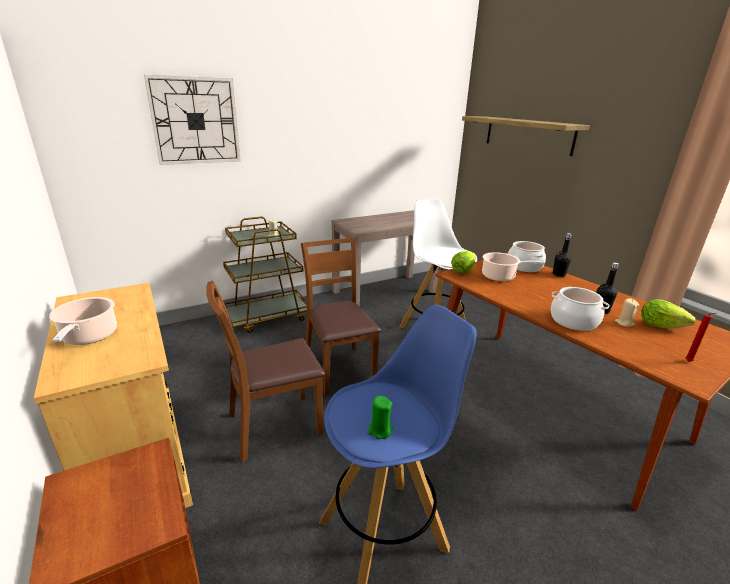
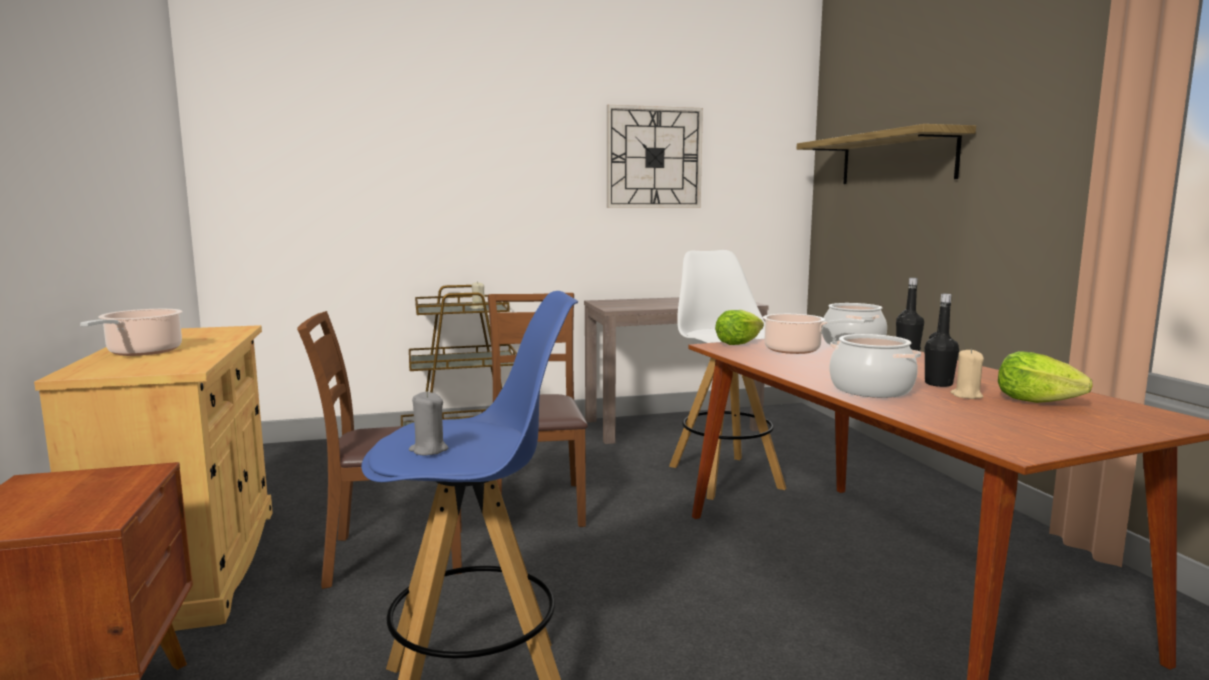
camera: 15 degrees right, 15 degrees down
wall clock [144,75,241,165] -> wall clock moved to [607,105,703,208]
green candle [367,396,393,439] -> grey candle [409,391,448,455]
red candle [685,313,716,362] -> none

